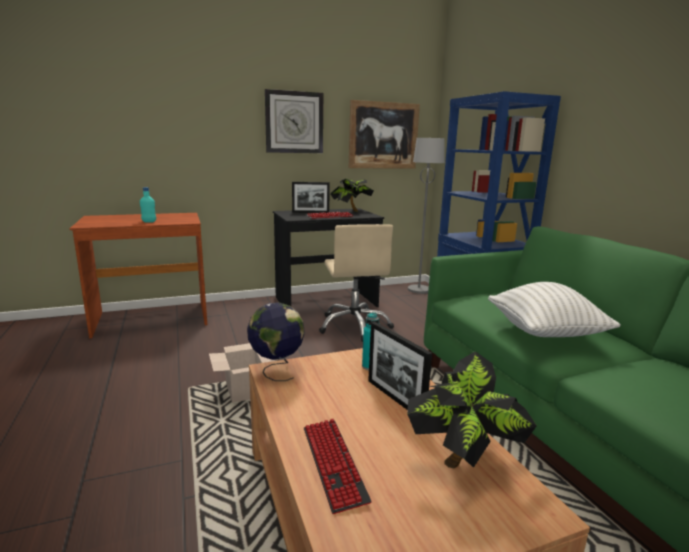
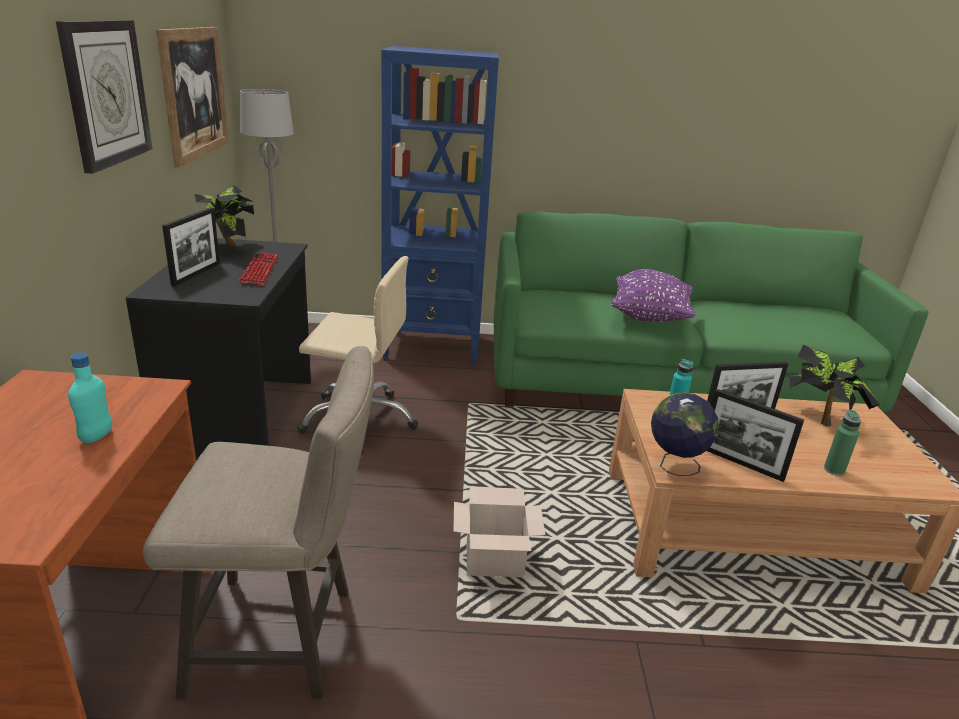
camera: 70 degrees left, 10 degrees up
keyboard [304,419,372,514] -> green bottle [824,410,861,476]
white pillow [488,282,621,337] -> purple pillow [611,269,695,322]
none -> beige stool [143,346,374,699]
none -> picture frame [707,389,804,482]

